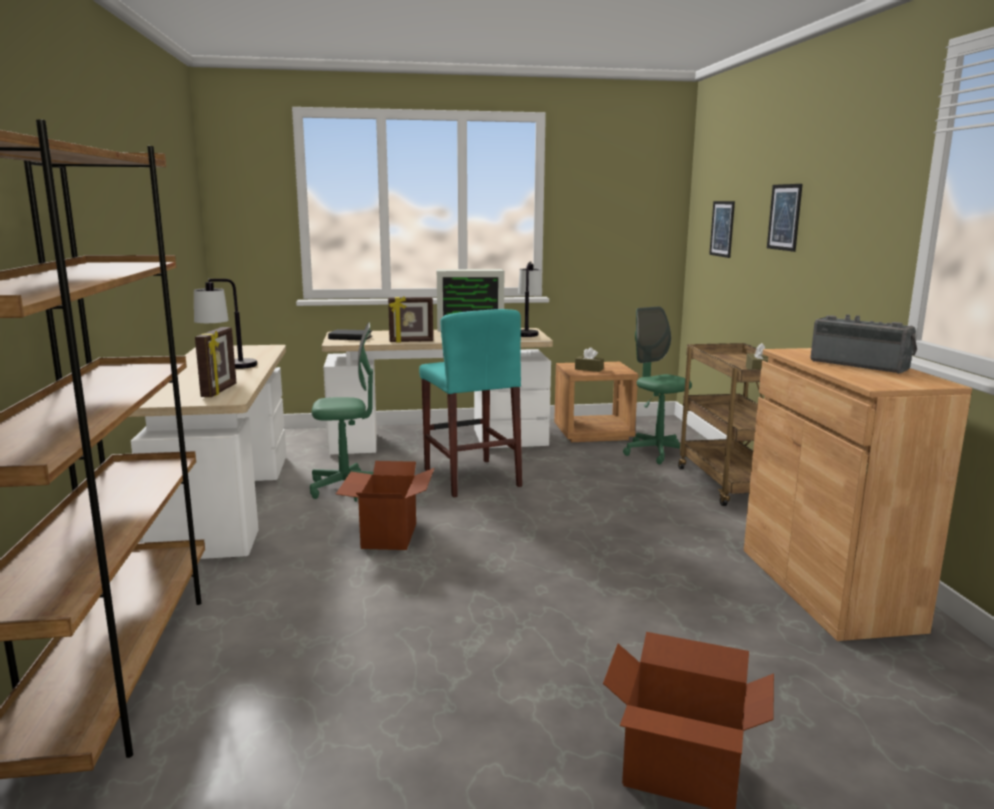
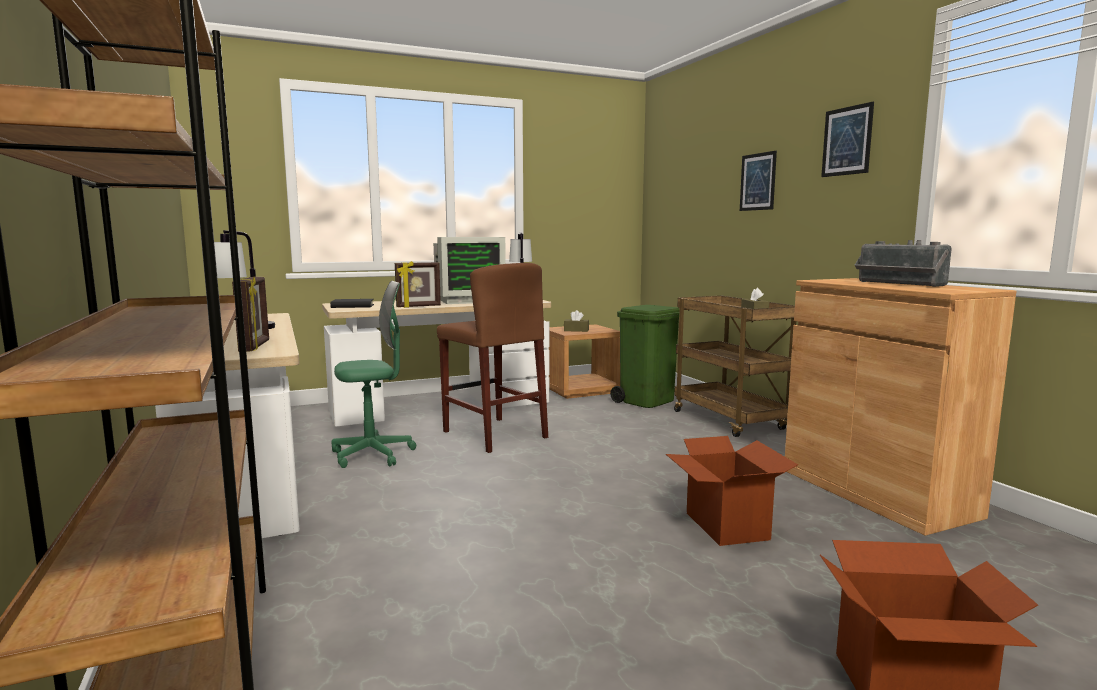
camera: 15 degrees left, 5 degrees down
cardboard box [336,461,434,550] -> cardboard box moved to [666,436,798,546]
turquoise stool [419,309,522,497] -> brown stool [437,263,548,453]
green office chair [623,306,692,464] -> green trash can [610,305,679,408]
picture [709,201,735,258] -> picture moved to [821,102,874,177]
radio [811,314,917,374] -> radio turned 150 degrees counterclockwise [855,240,952,287]

